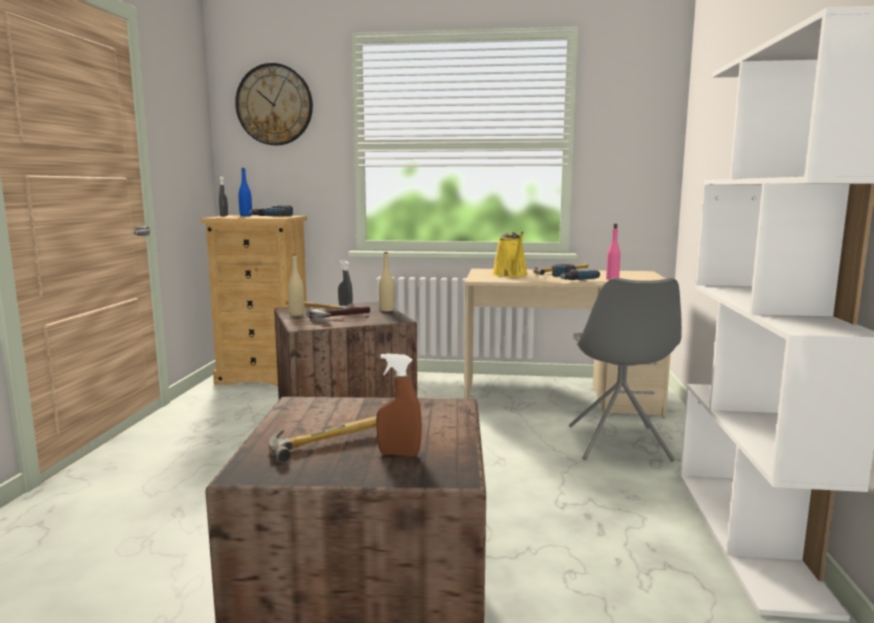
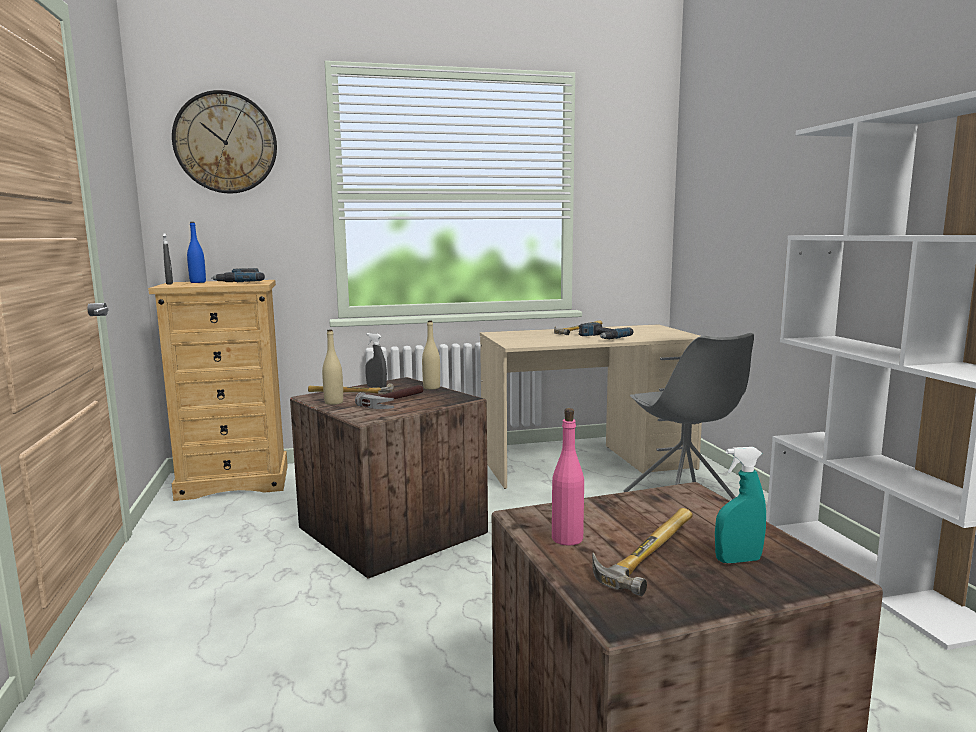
camera: 20 degrees left, 0 degrees up
brown spray bottle [376,353,422,456] -> turquoise spray bottle [715,447,766,563]
yellow watering can [492,232,528,277] -> none
pink bottle [606,224,621,280] -> pink bottle moved to [552,408,584,546]

